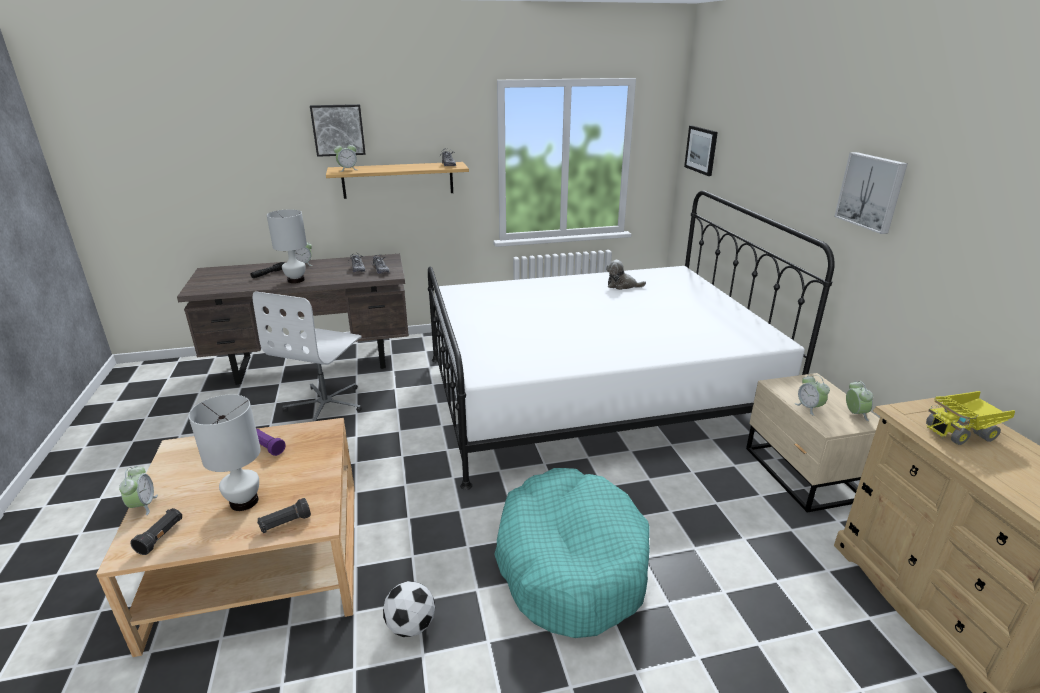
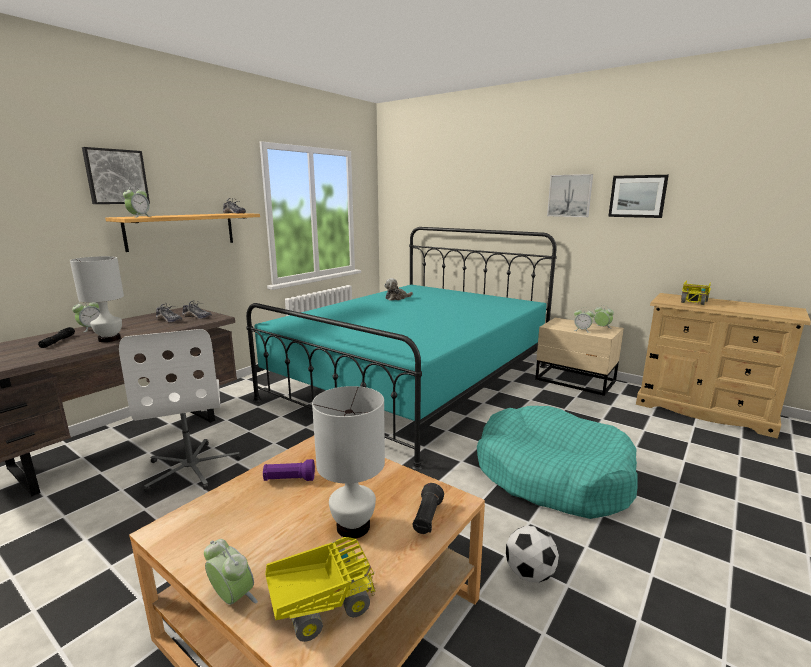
camera: 40 degrees left, 10 degrees down
black flashlight [130,508,182,555] -> toy truck [265,537,376,642]
white bed [428,190,835,490] -> turquoise bed [246,227,557,470]
picture [684,126,718,176] -> picture moved to [608,175,669,218]

